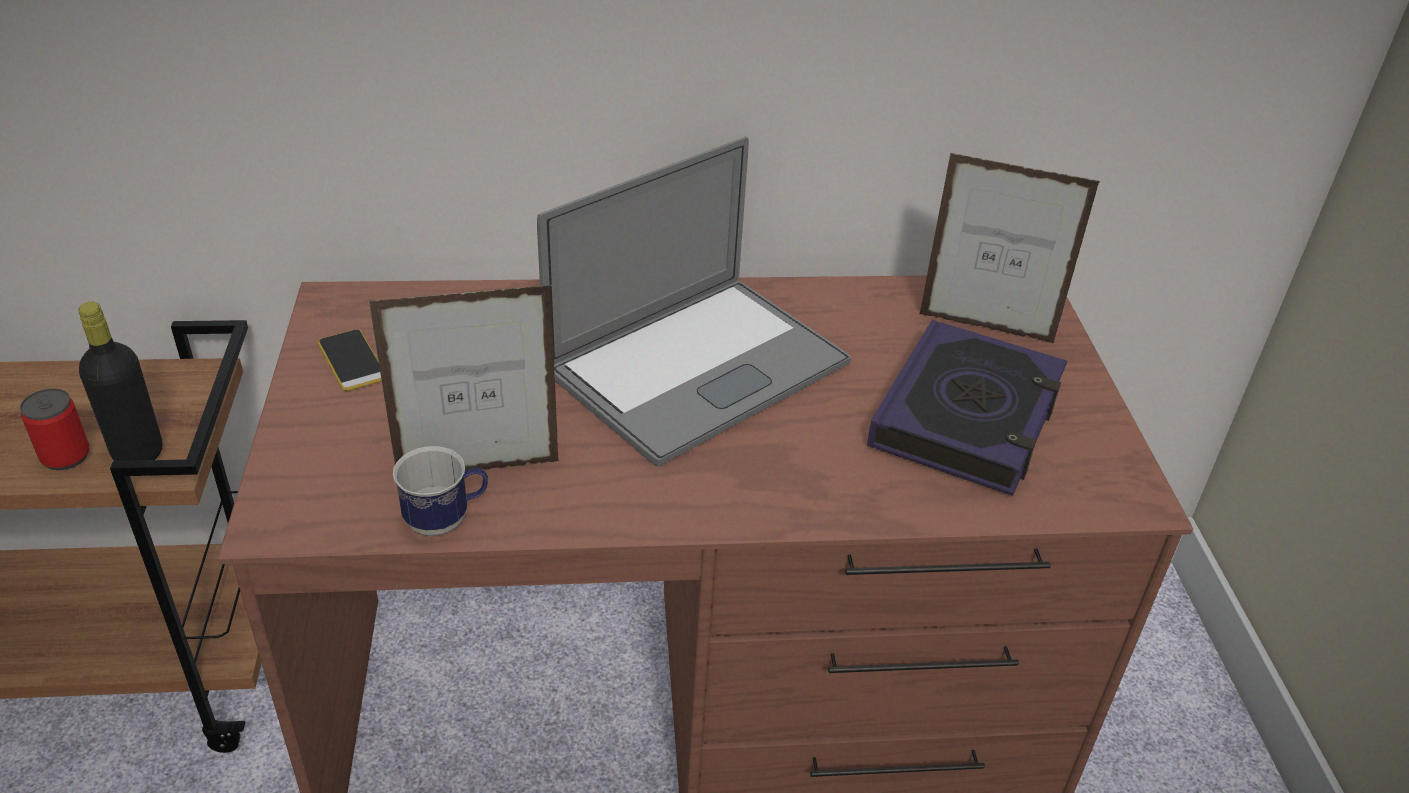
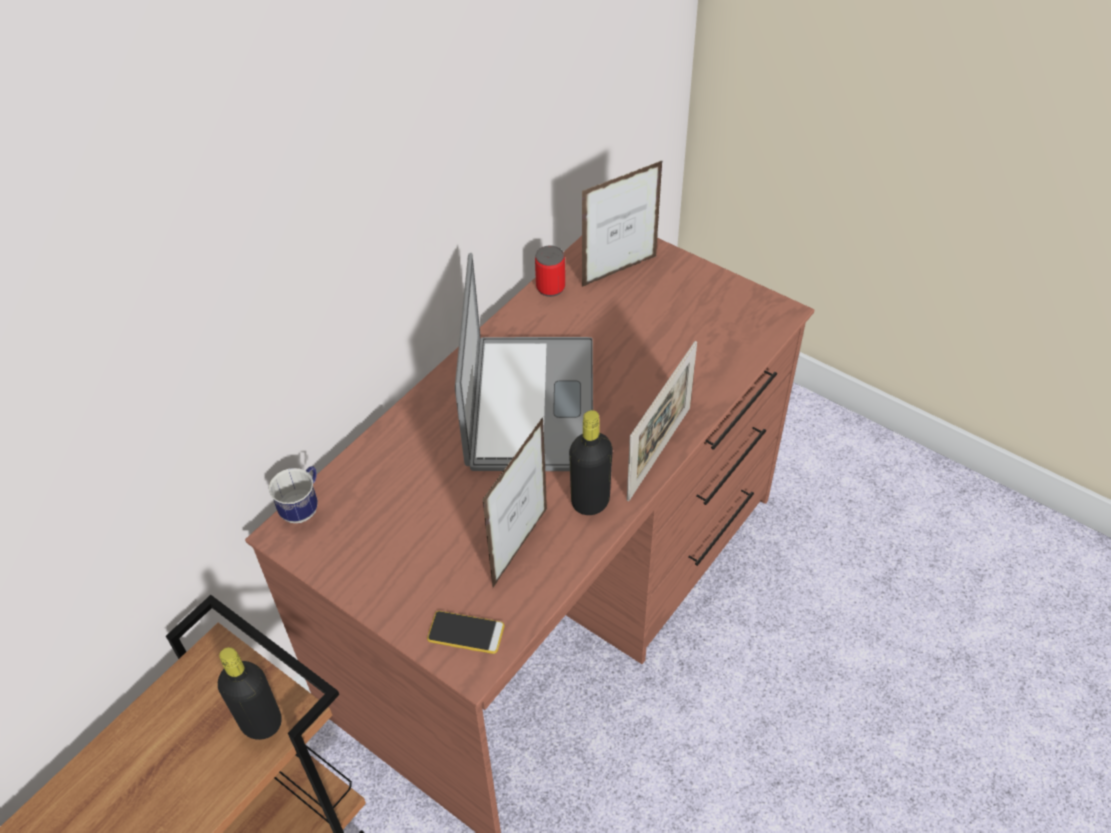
camera: 45 degrees left, 10 degrees up
can [20,388,90,470] -> can moved to [535,245,565,297]
phone [318,329,382,391] -> phone moved to [427,611,505,654]
mug [393,446,488,536] -> mug moved to [269,466,318,523]
book [867,320,1067,496] -> none
none -> black bottle [569,410,613,515]
none -> picture frame [627,341,697,501]

